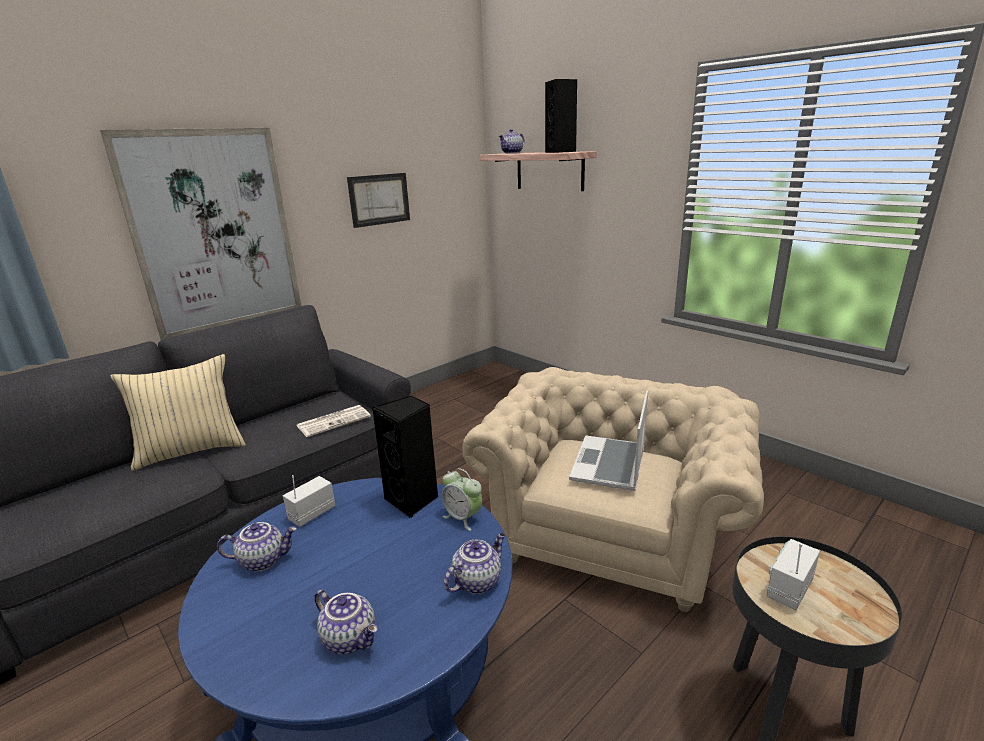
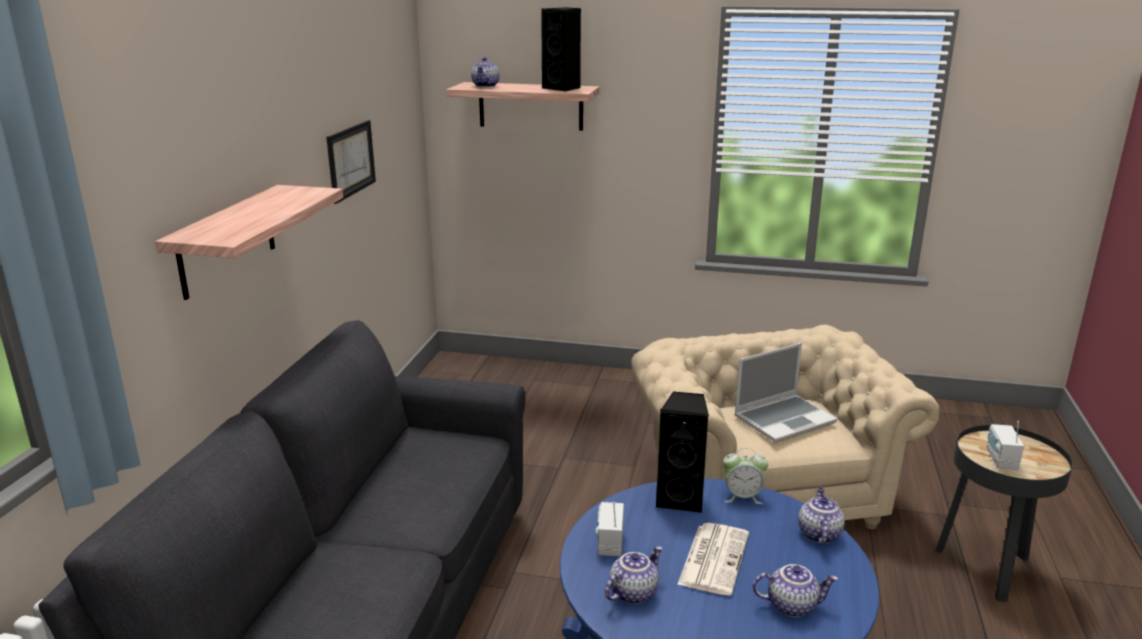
camera: 35 degrees left, 0 degrees up
picture [100,128,302,340] -> shelf [155,185,343,300]
beige pillow [110,354,246,471] -> none
newspaper [296,405,371,437] -> newspaper moved to [677,523,749,596]
laptop [569,391,648,491] -> laptop turned 105 degrees counterclockwise [734,343,837,443]

